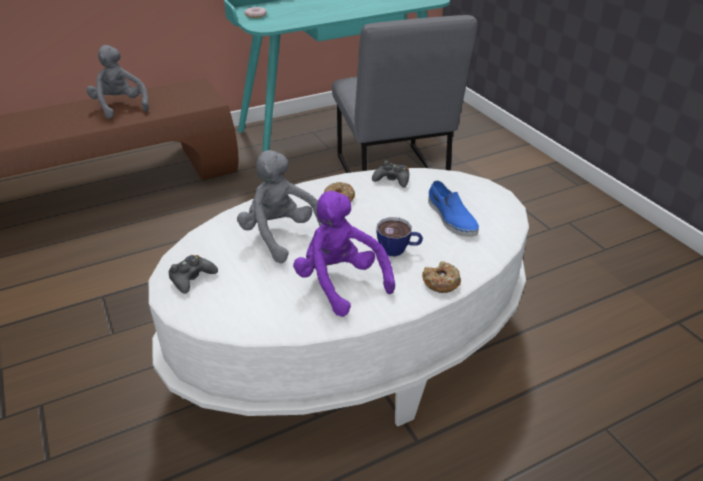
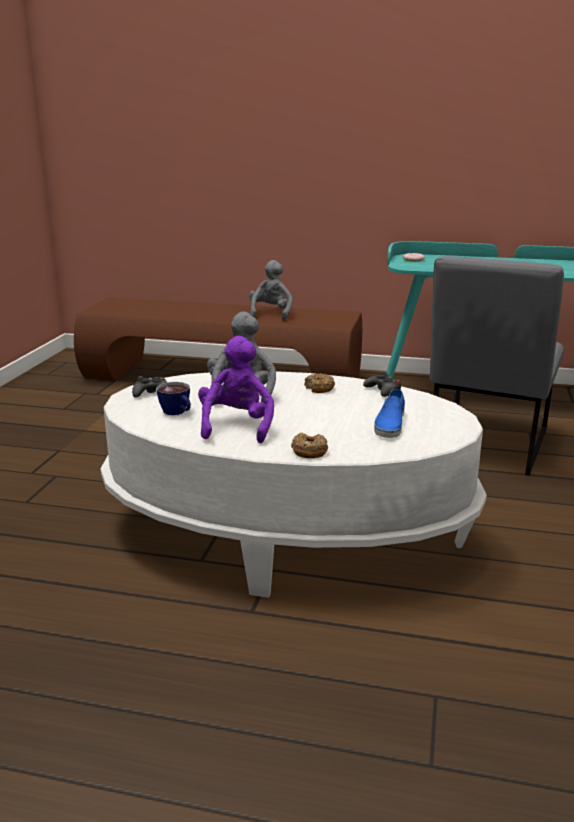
camera: 40 degrees right, 15 degrees down
cup [376,217,423,256] -> cup moved to [156,382,191,415]

